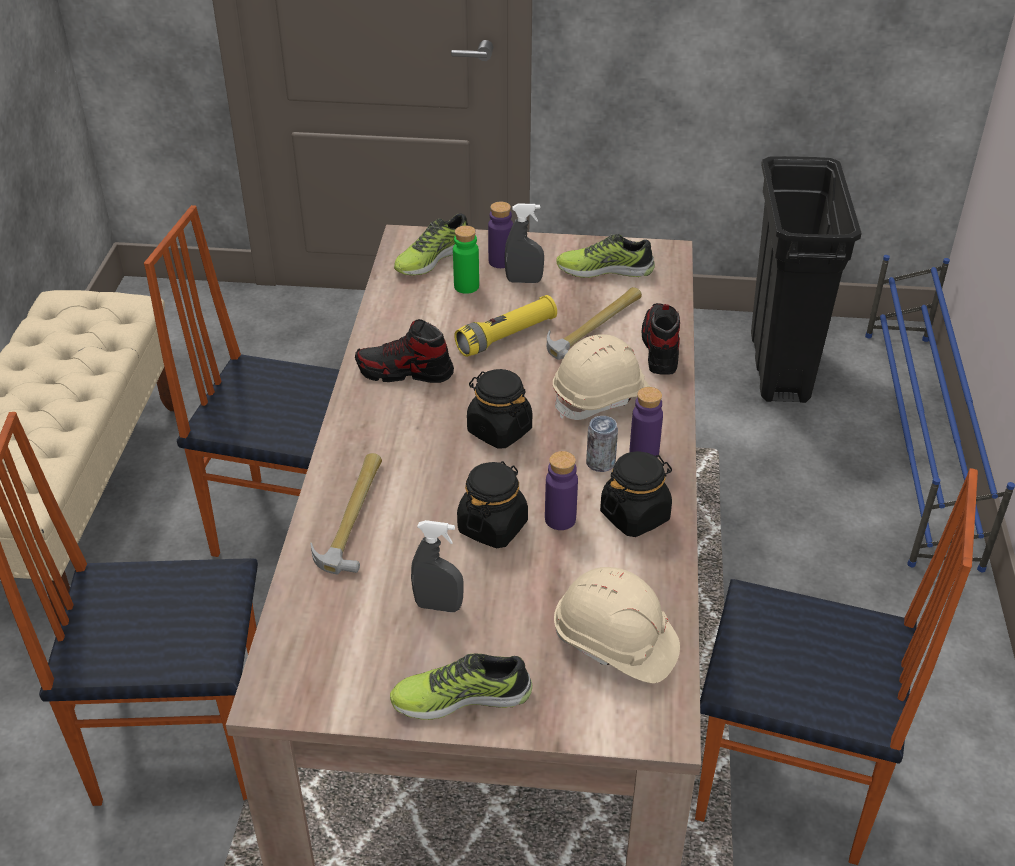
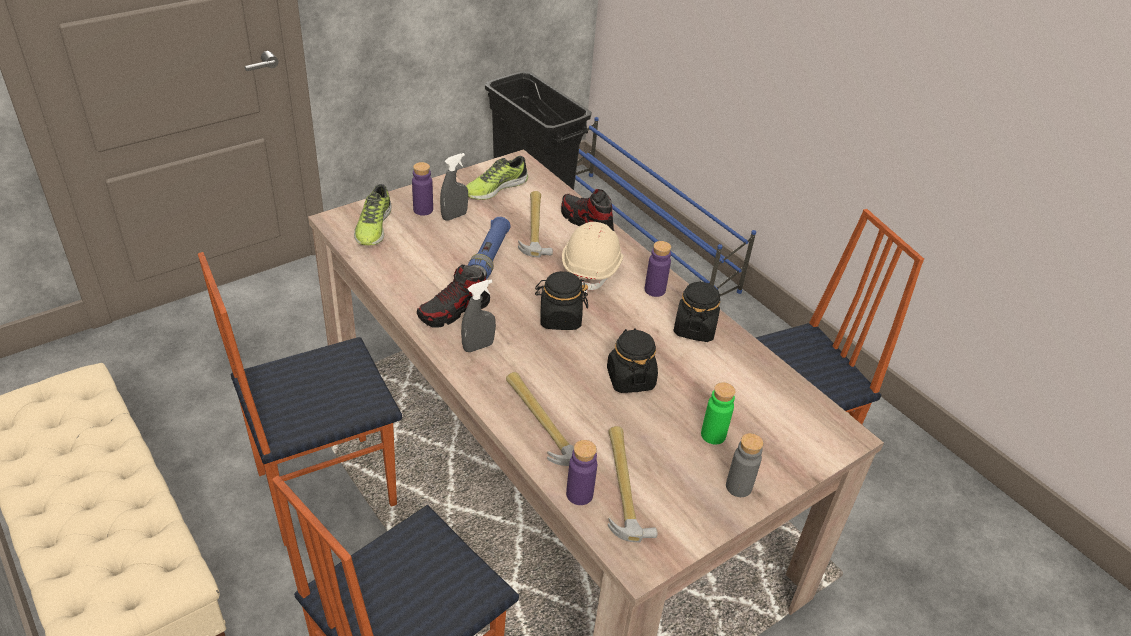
camera: 45 degrees left, 0 degrees up
shoe [390,654,532,720] -> grey bottle [726,433,763,497]
grey spray bottle [411,520,464,612] -> grey spray bottle moved to [461,279,496,352]
green bottle [453,225,479,294] -> green bottle moved to [701,382,735,445]
yellow flashlight [454,295,557,357] -> blue flashlight [468,217,511,280]
purple bottle [545,451,578,530] -> purple bottle moved to [566,440,597,505]
beige hard hat [554,567,680,683] -> none
can [586,416,618,472] -> none
none -> hammer [608,426,658,542]

